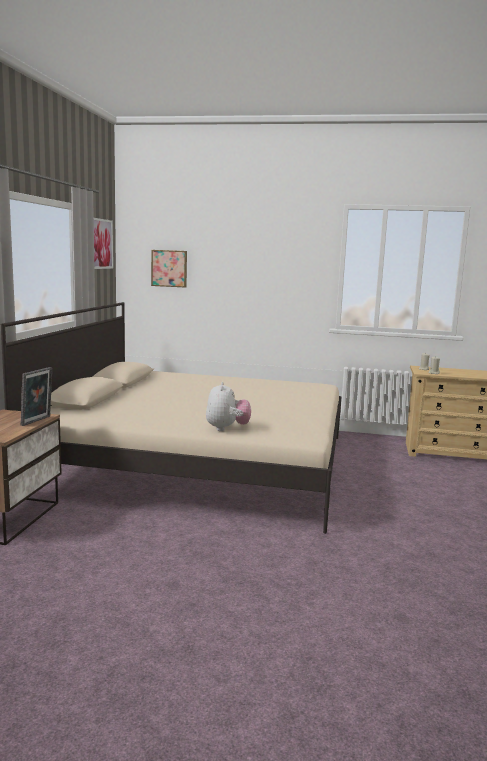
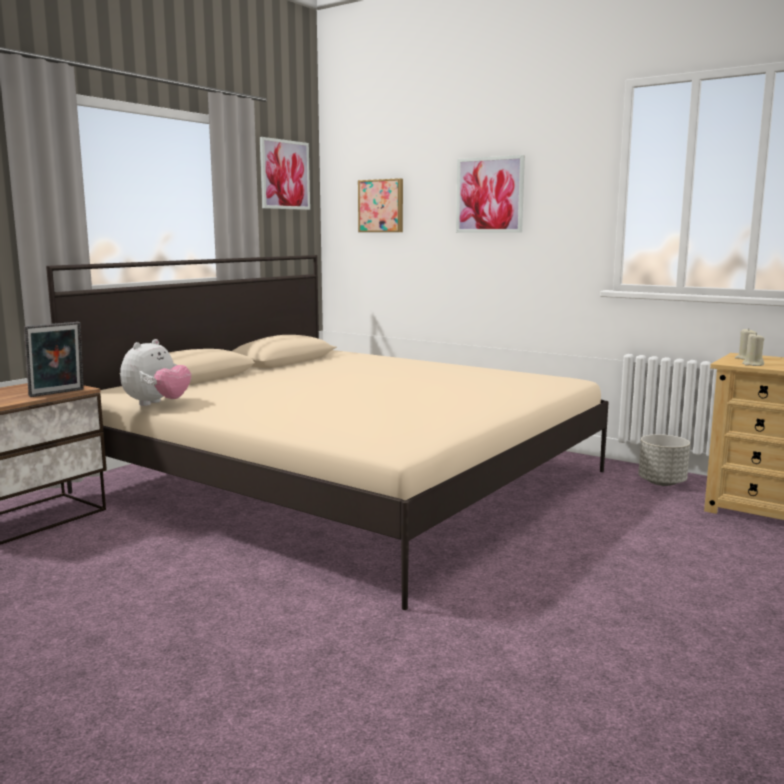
camera: 25 degrees right, 0 degrees up
plush toy [206,382,251,431] -> plush toy moved to [120,339,191,406]
none -> picture [456,155,525,233]
none -> grey planter [638,434,690,486]

